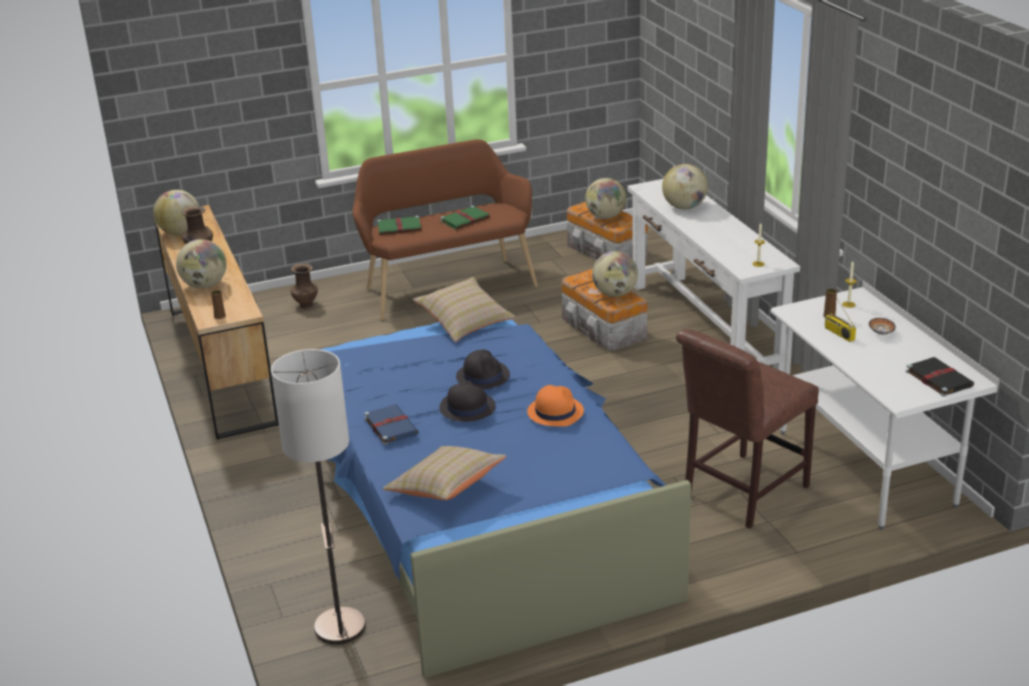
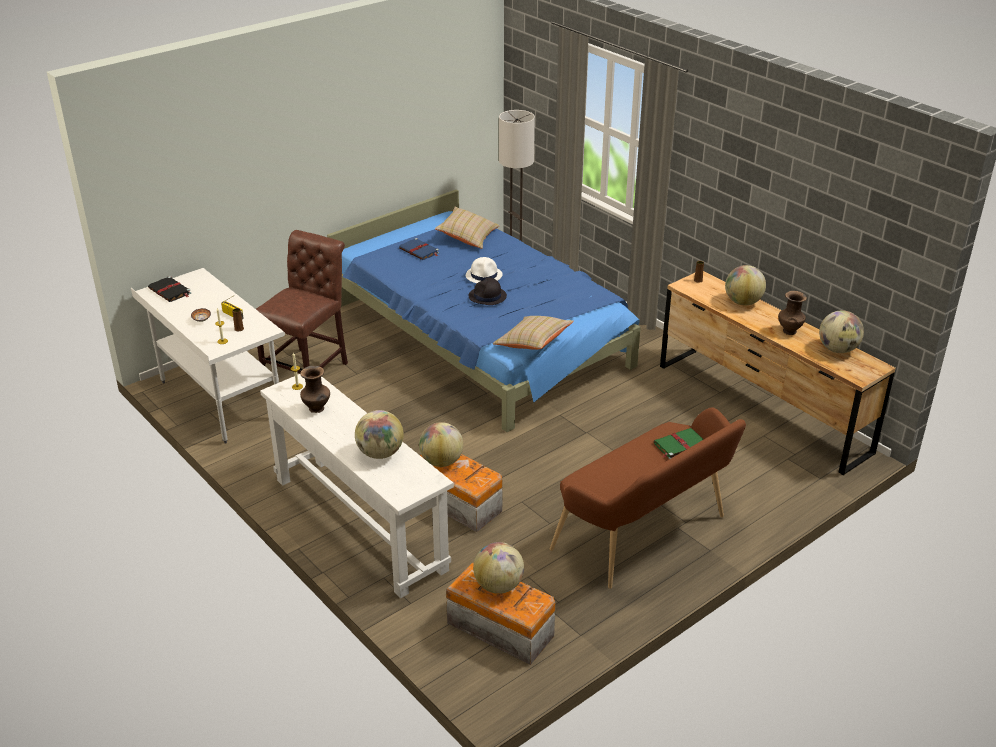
camera: 160 degrees right, 5 degrees up
brown vase [290,263,318,309] -> brown vase moved to [300,366,330,413]
blue book [364,405,419,445] -> blue book moved to [399,238,439,260]
black hat [439,381,495,422] -> white hat [466,257,503,283]
green book [440,206,490,229] -> none
orange hat [527,385,584,427] -> none

